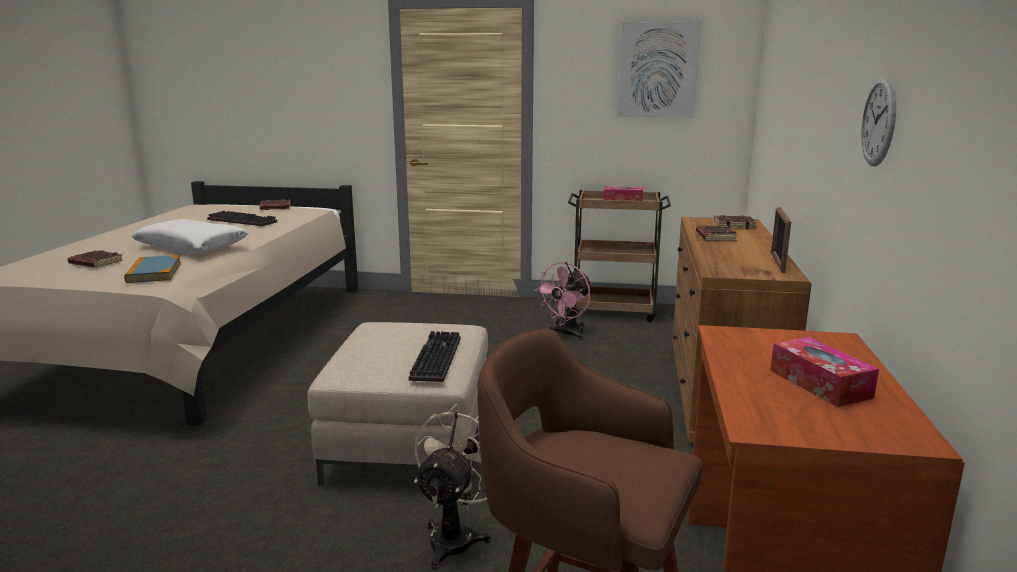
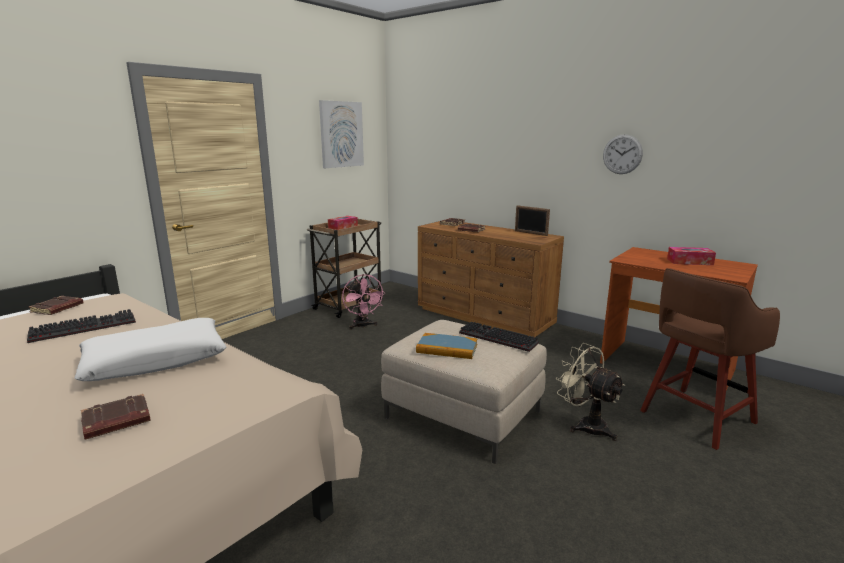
camera: 60 degrees left, 0 degrees up
book [124,255,181,283] -> book moved to [416,333,477,359]

